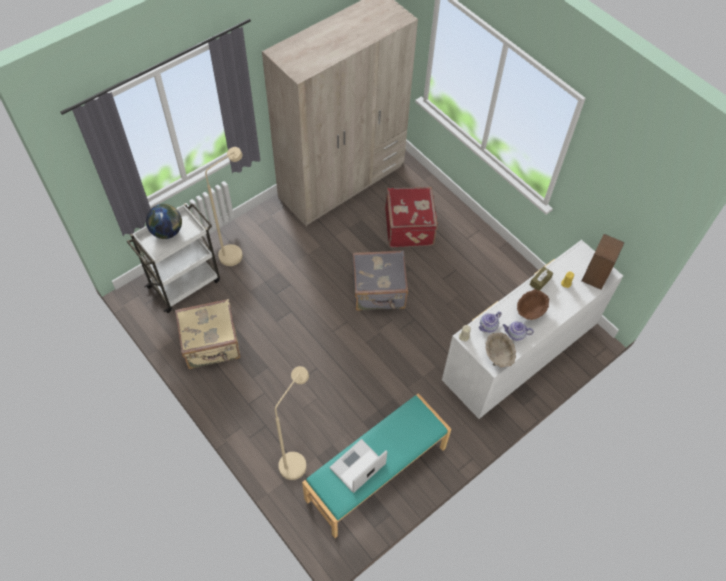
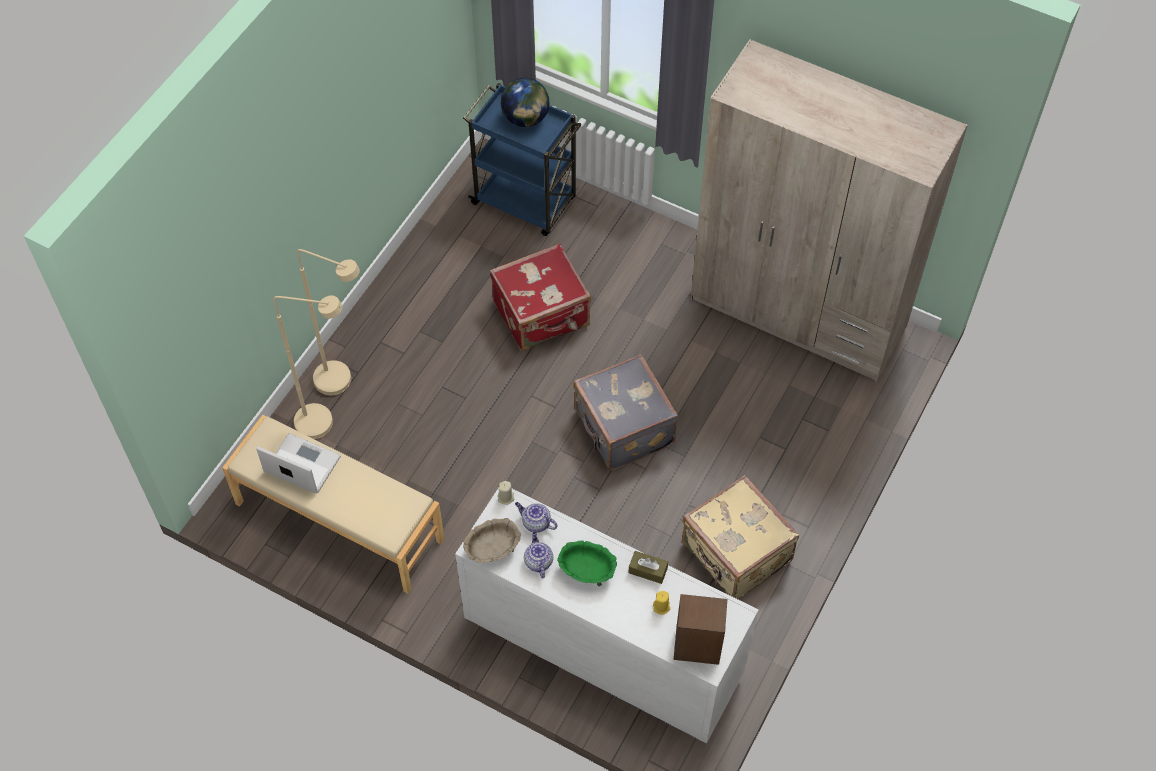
camera: 70 degrees right, 0 degrees up
white cart [127,203,220,313] -> blue cart [463,83,582,236]
beige suitcase [175,299,241,369] -> beige suitcase moved to [682,475,799,599]
beige floor lamp [205,147,243,266] -> beige floor lamp moved to [297,249,360,395]
turquoise bench [302,393,451,538] -> beige bench [222,415,445,594]
red suitcase [385,187,438,247] -> red suitcase moved to [490,243,591,352]
brown bowl [517,289,549,320] -> green bowl [557,541,617,586]

